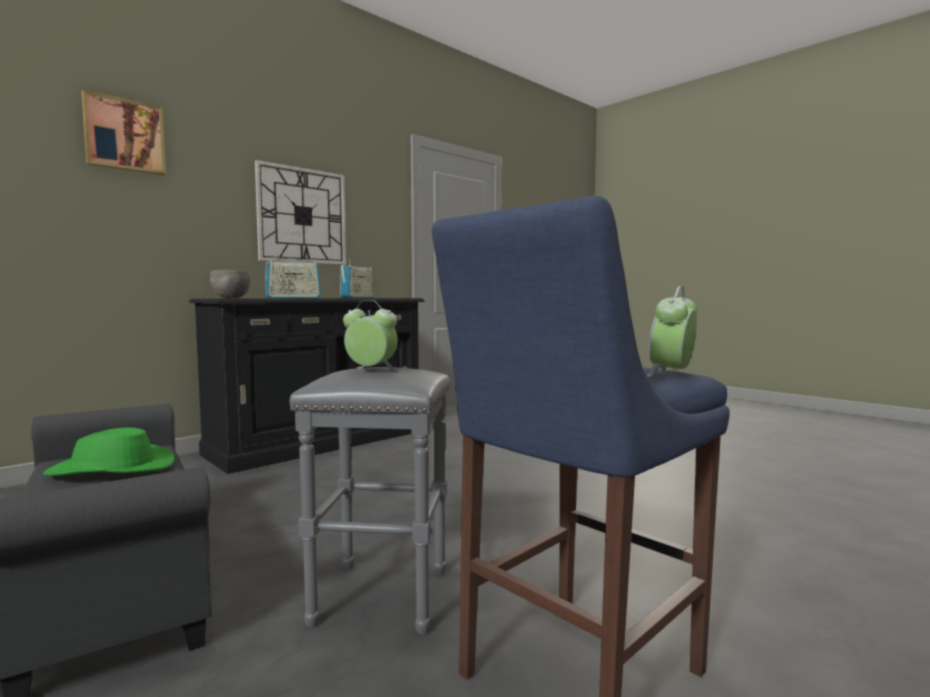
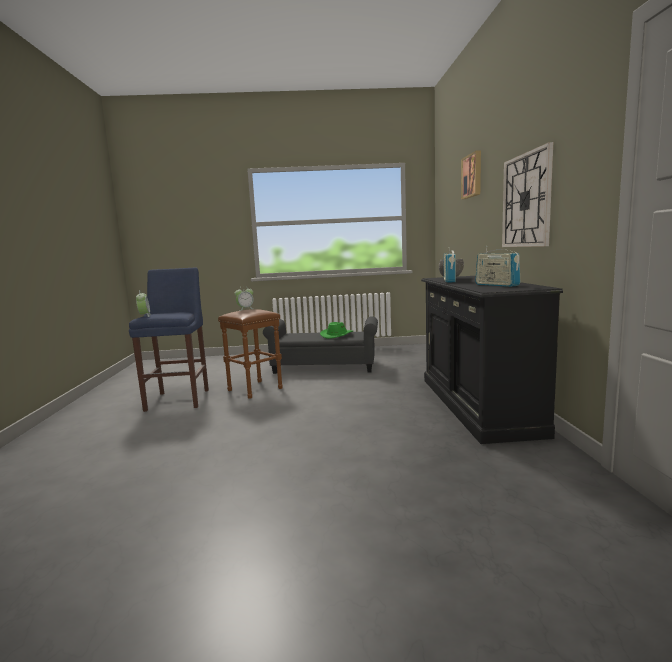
camera: 130 degrees right, 5 degrees up
grey stool [289,367,450,635] -> brown stool [218,309,283,399]

